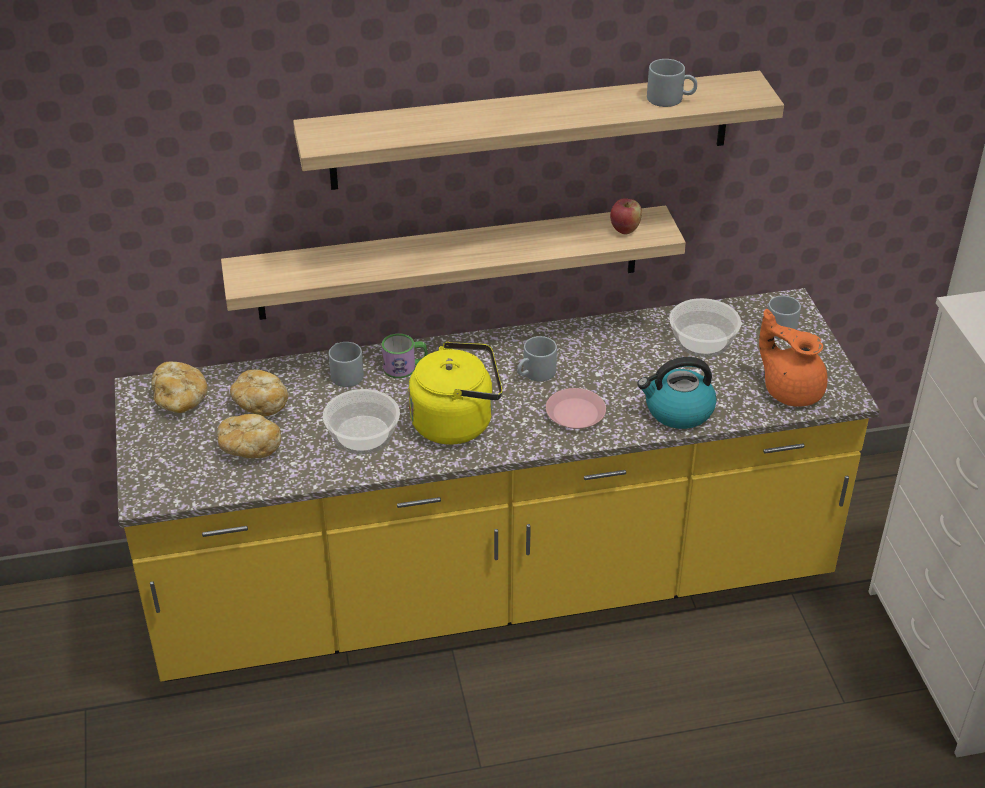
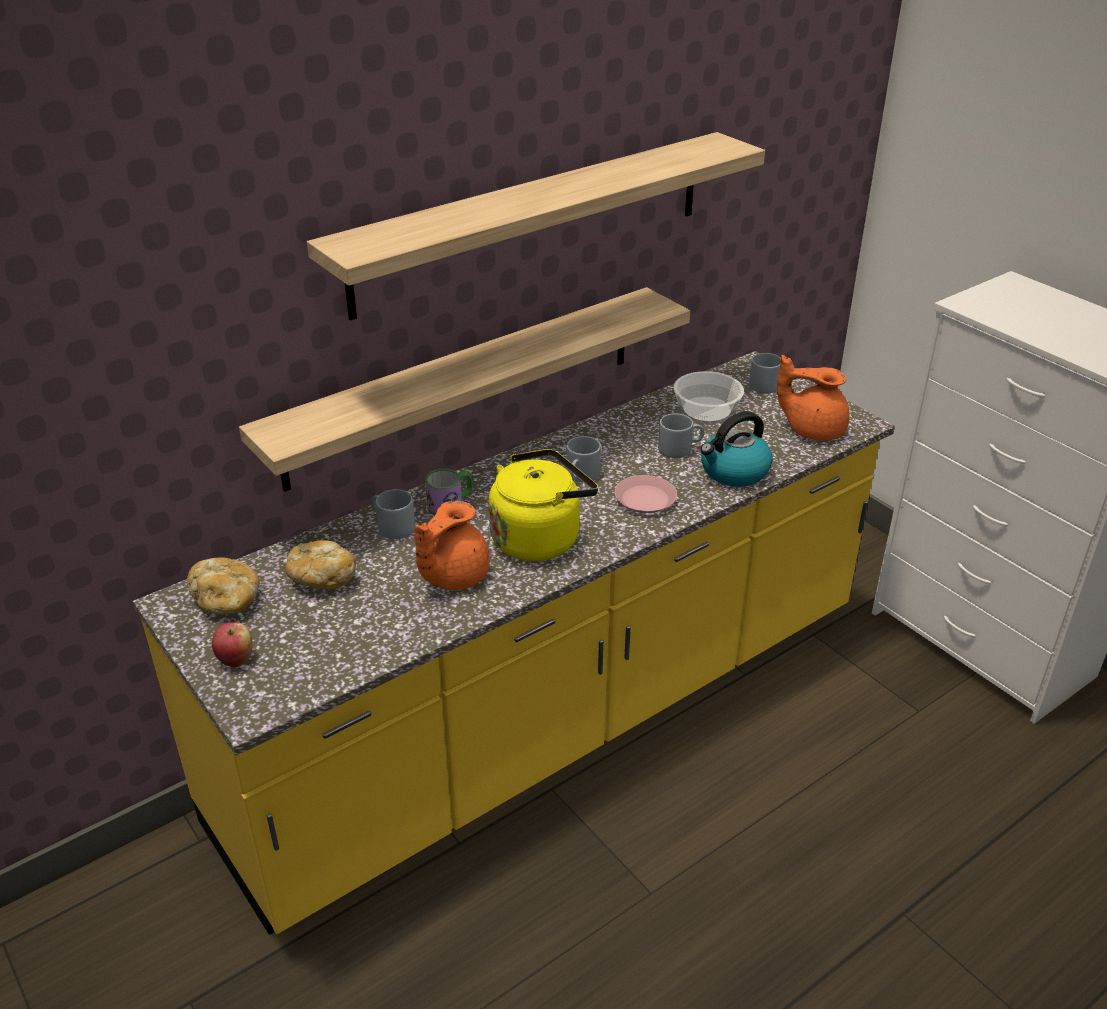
camera: 25 degrees left, 5 degrees down
bread [217,414,281,458] -> none
bowl [323,389,400,454] -> orange teapot [414,501,490,590]
apple [610,198,642,235] -> apple moved to [212,622,252,667]
grey mug [647,59,697,107] -> grey mug moved to [658,413,704,458]

